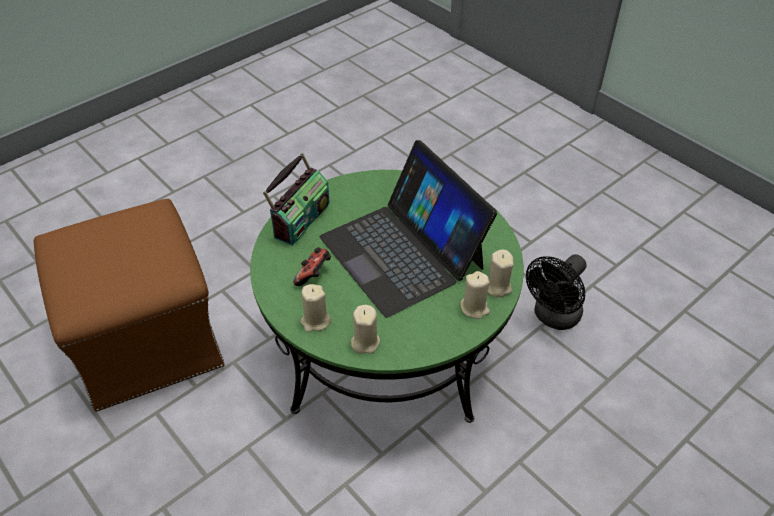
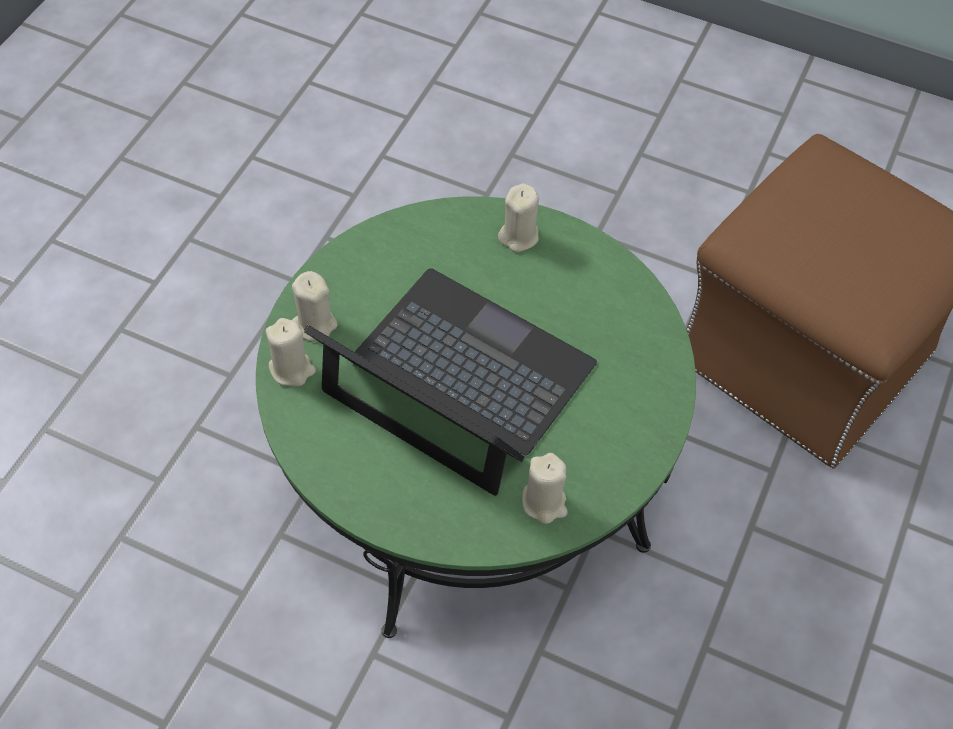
camera: 155 degrees right, 10 degrees up
radio [263,153,330,245] -> none
game controller [293,247,331,286] -> none
beige candle [351,305,380,354] -> beige candle moved to [522,453,568,524]
black fan [526,254,587,330] -> none

